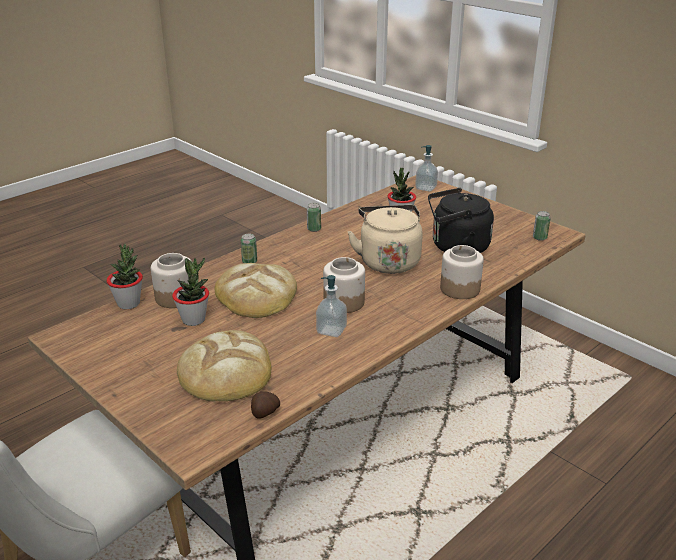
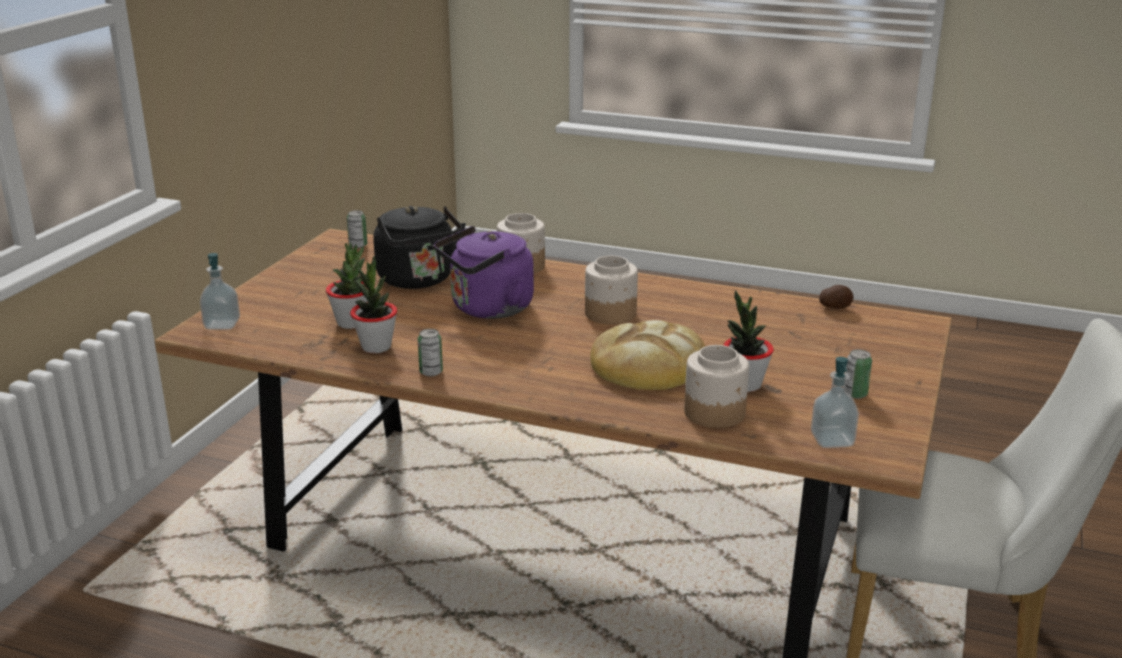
camera: 115 degrees left, 5 degrees down
potted plant [107,244,143,309] -> potted plant moved to [350,256,397,353]
bread [177,330,271,401] -> none
can [241,234,257,263] -> can moved to [845,349,872,399]
soap dispenser [316,275,347,337] -> soap dispenser moved to [811,357,859,448]
beige kettle [348,205,423,274] -> purple kettle [434,226,534,319]

